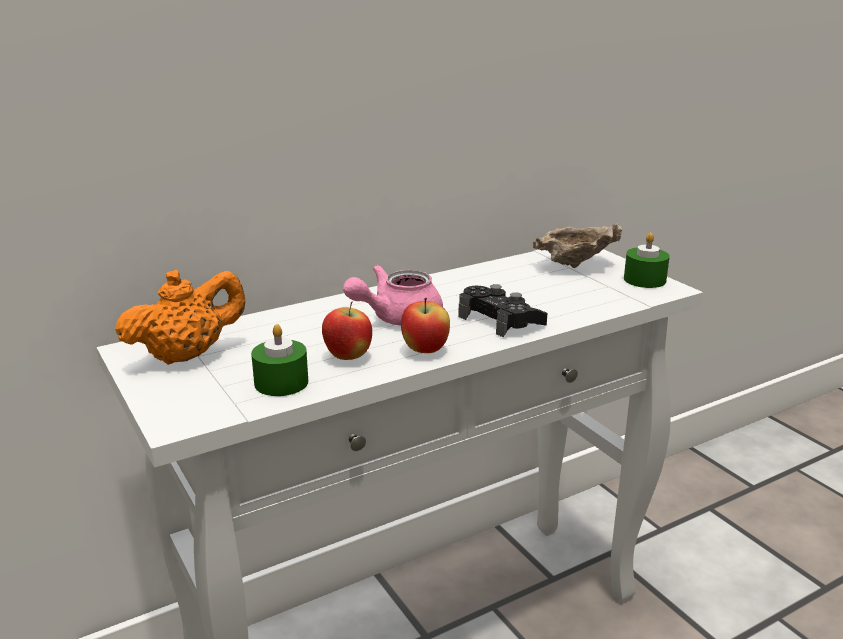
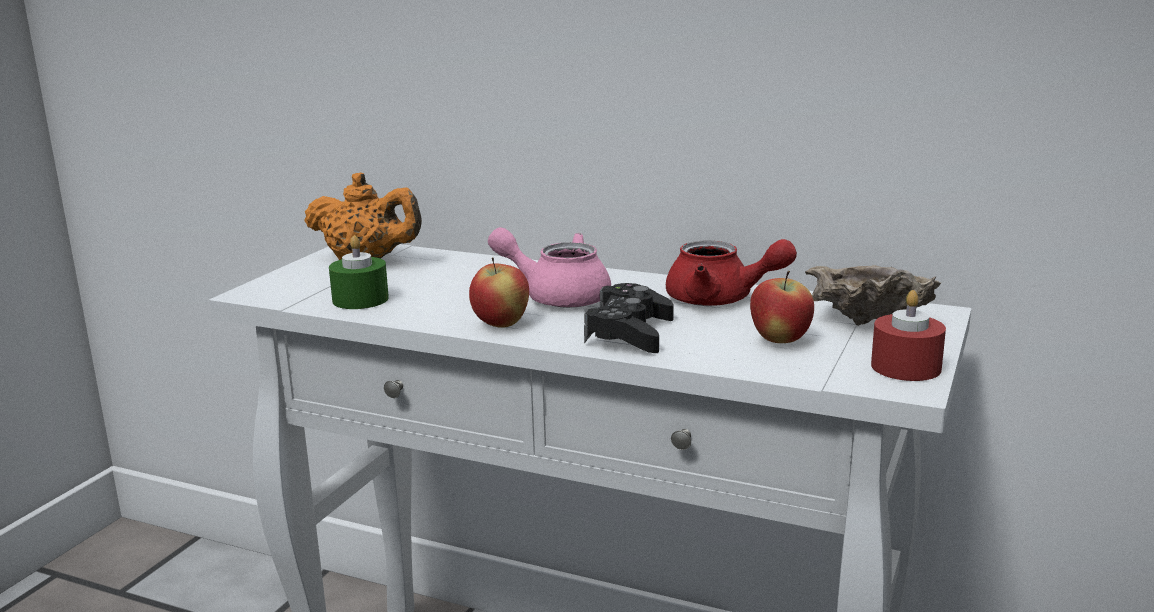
camera: 55 degrees right, 5 degrees down
apple [322,301,372,360] -> apple moved to [750,271,814,343]
green candle [624,233,670,288] -> red candle [871,290,946,381]
none -> red teapot [666,239,797,306]

